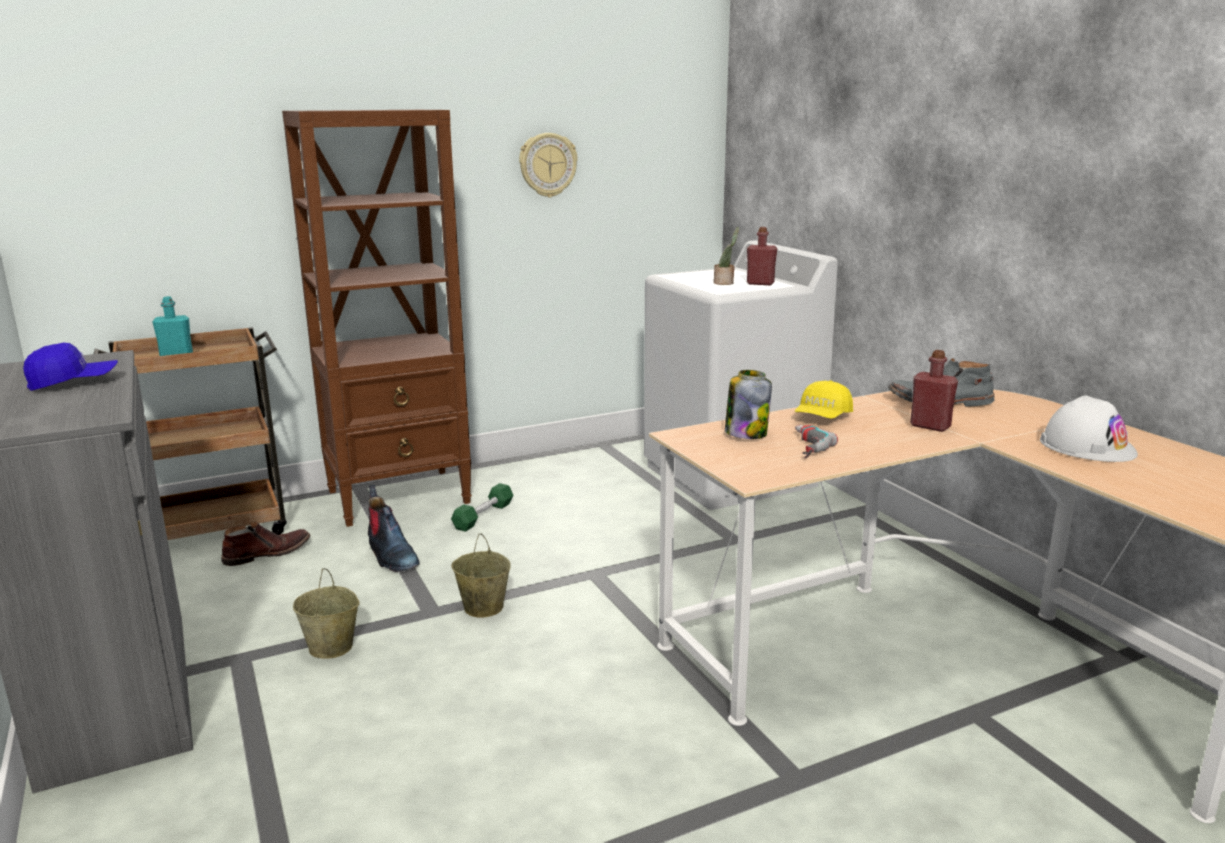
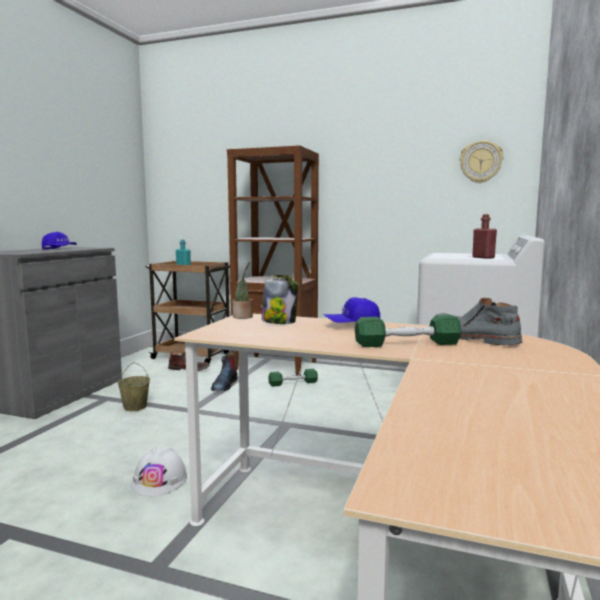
camera: 45 degrees right, 10 degrees down
beige bucket [452,534,511,618] -> none
wall clock [519,133,578,197] -> wall clock moved to [460,140,503,183]
potted plant [714,227,739,285] -> potted plant moved to [232,262,253,319]
yellow cap [794,380,853,419] -> blue cap [323,297,380,323]
power drill [795,425,838,458] -> none
red bottle [910,350,958,432] -> green dumbbell [355,315,462,347]
white hard hat [1040,395,1138,462] -> white hard hat moved to [131,447,187,496]

